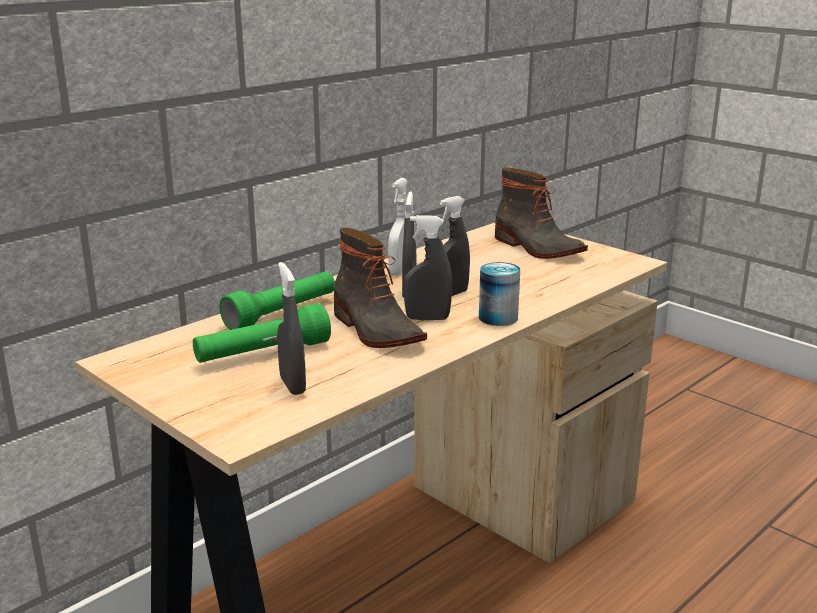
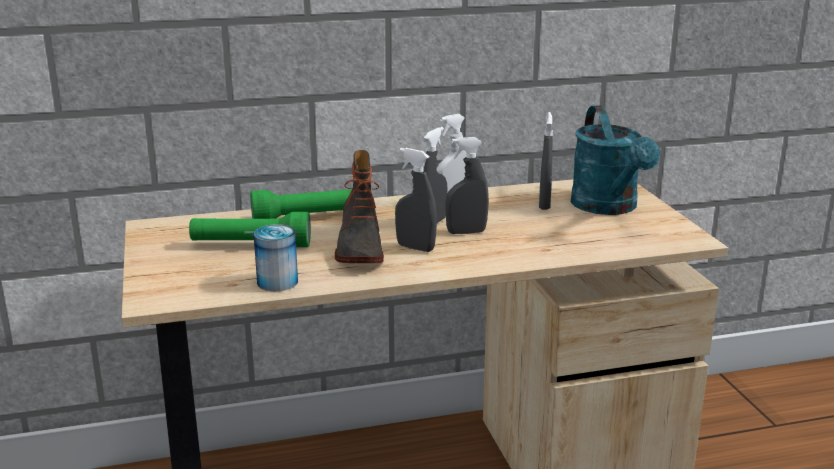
camera: 30 degrees right, 0 degrees up
grey spray bottle [277,262,306,395] -> grey spray bottle moved to [539,112,553,210]
can [479,262,520,326] -> can moved to [254,224,298,291]
boot [495,168,588,259] -> turquoise watering can [571,105,660,215]

